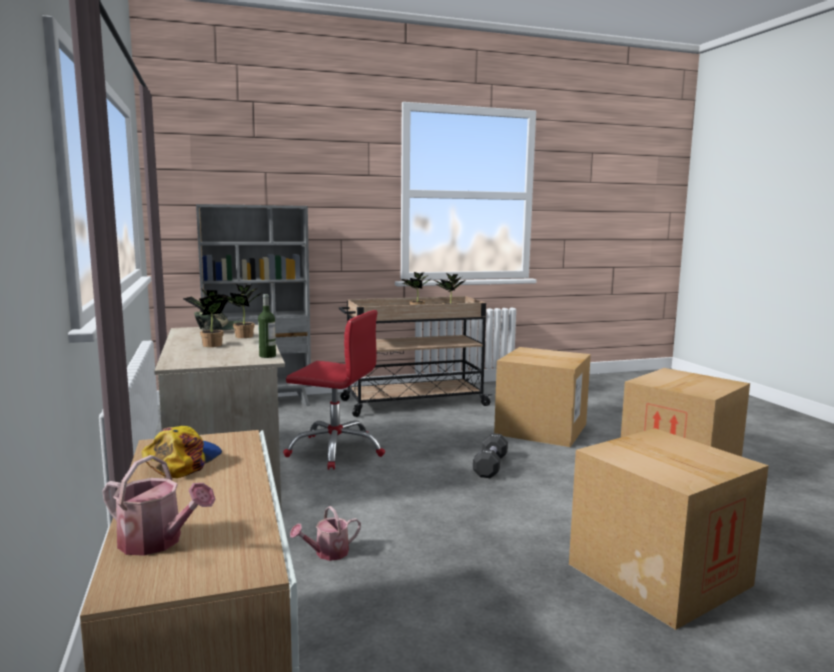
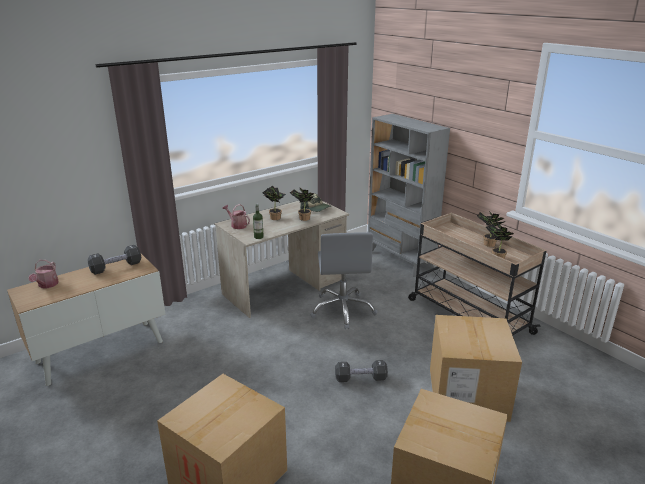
camera: 70 degrees right, 15 degrees up
cap [141,426,222,478] -> black dumbbell [88,245,141,275]
red office chair [283,310,385,470] -> grey office chair [310,232,378,329]
watering can [290,506,361,561] -> watering can moved to [222,204,250,229]

